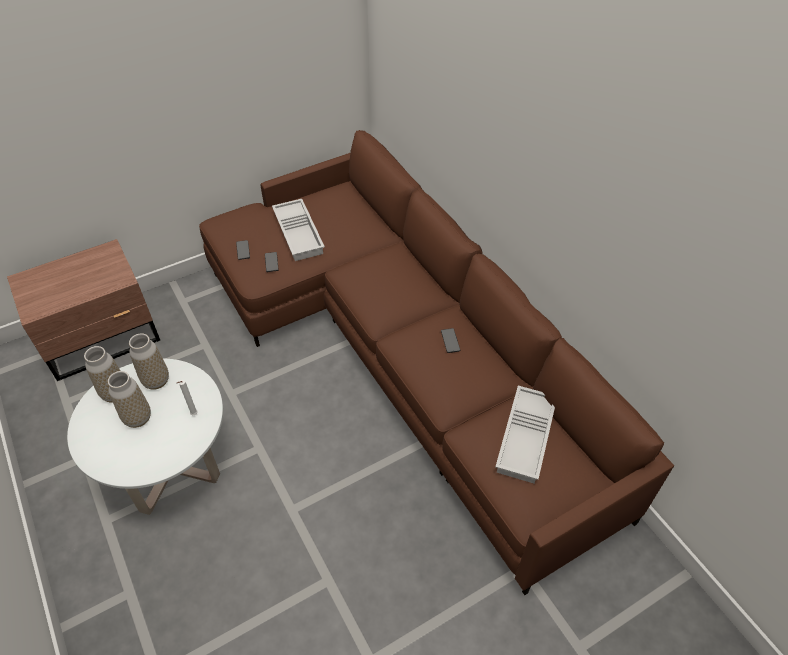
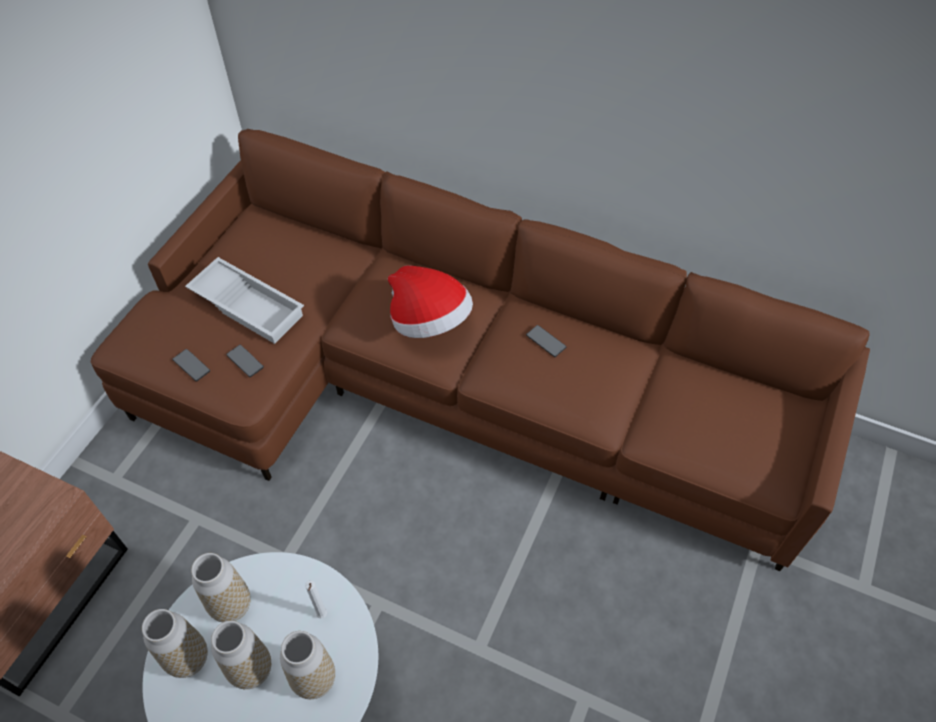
camera: 35 degrees left, 5 degrees up
white tray [495,386,555,484] -> none
none -> vase [280,631,335,699]
none -> hat [388,265,473,338]

